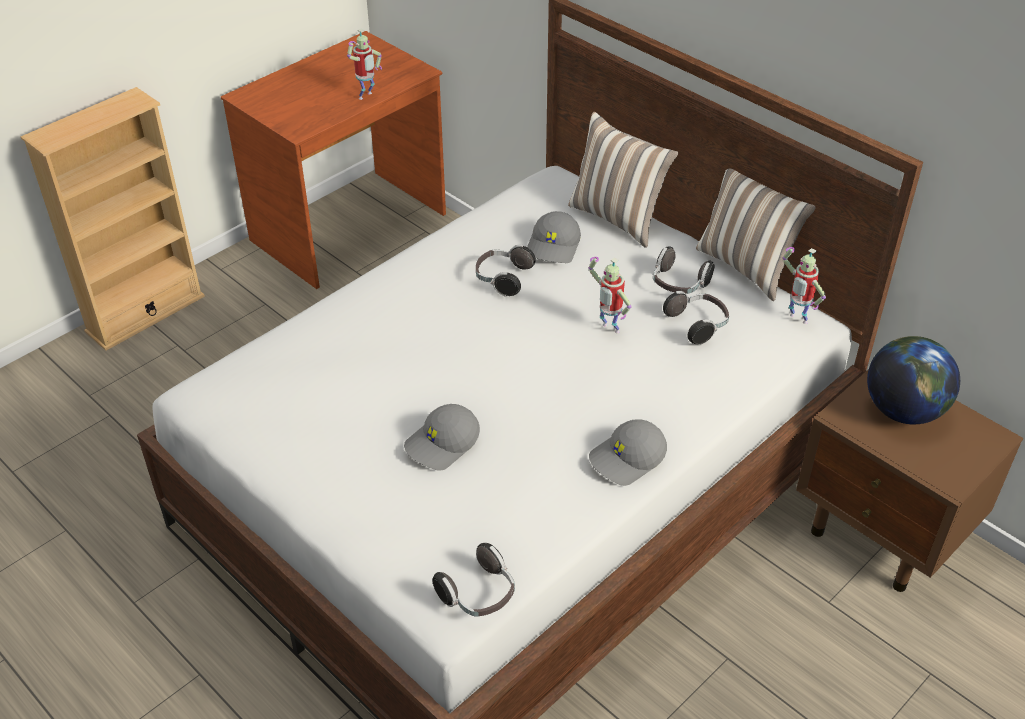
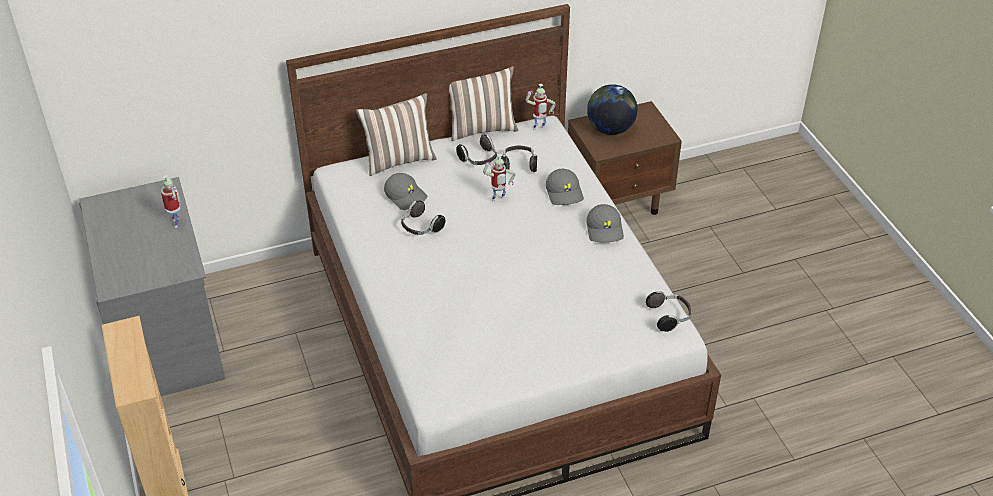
camera: 65 degrees left, 0 degrees up
brown desk [221,31,446,289] -> grey desk [79,177,226,396]
grey cap [404,404,480,471] -> grey cap moved to [546,169,584,205]

